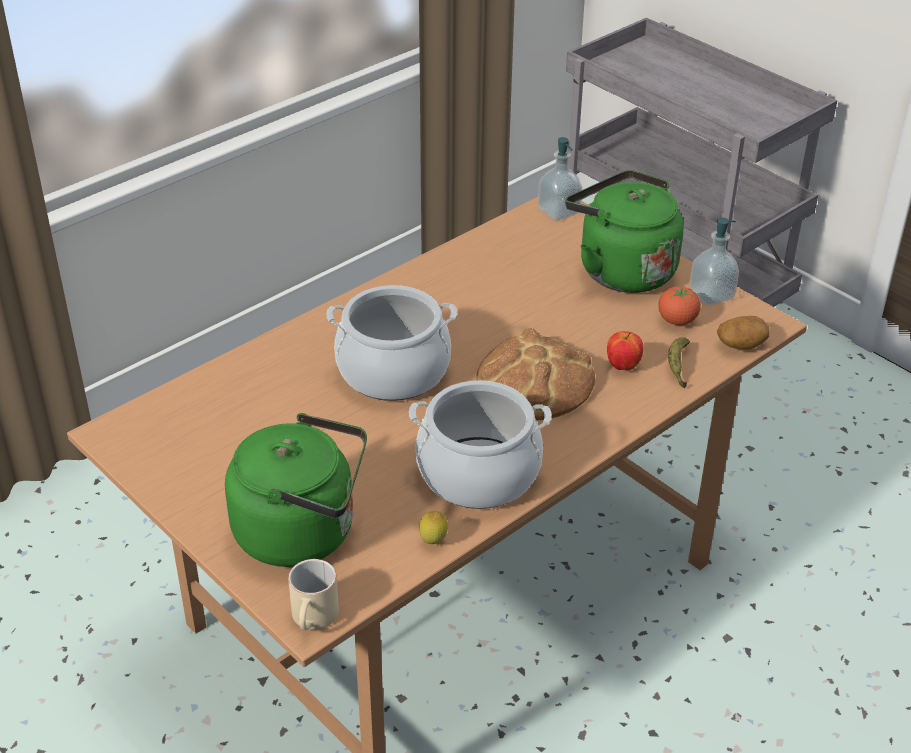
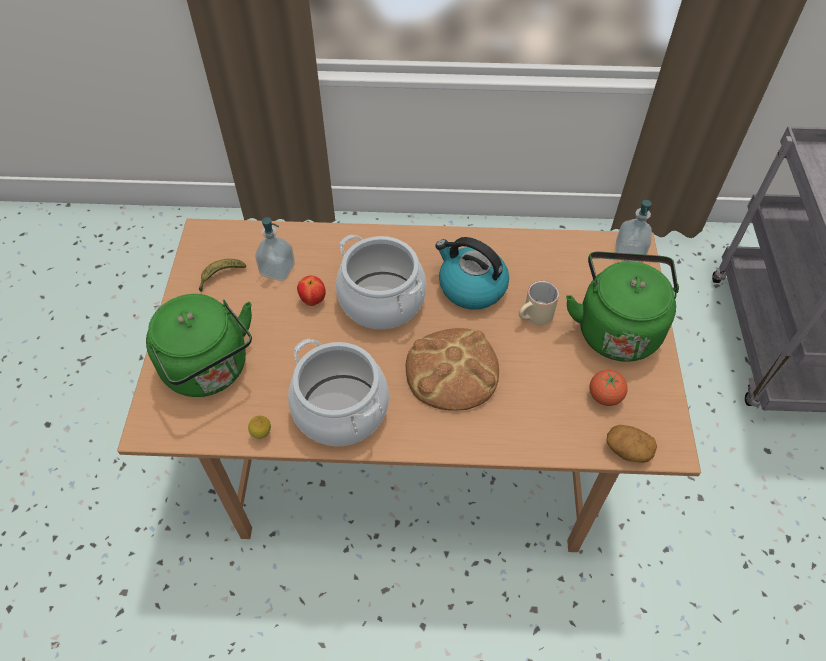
camera: 45 degrees right, 15 degrees up
beige mug [288,559,339,630] -> beige mug moved to [519,281,559,325]
apple [607,331,643,371] -> apple moved to [297,276,326,306]
banana [668,337,690,388] -> banana moved to [199,259,246,292]
soap dispenser [690,218,739,306] -> soap dispenser moved to [256,217,295,281]
none -> kettle [435,237,509,310]

